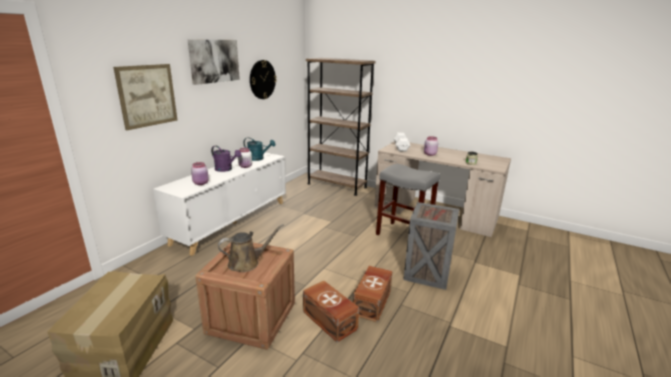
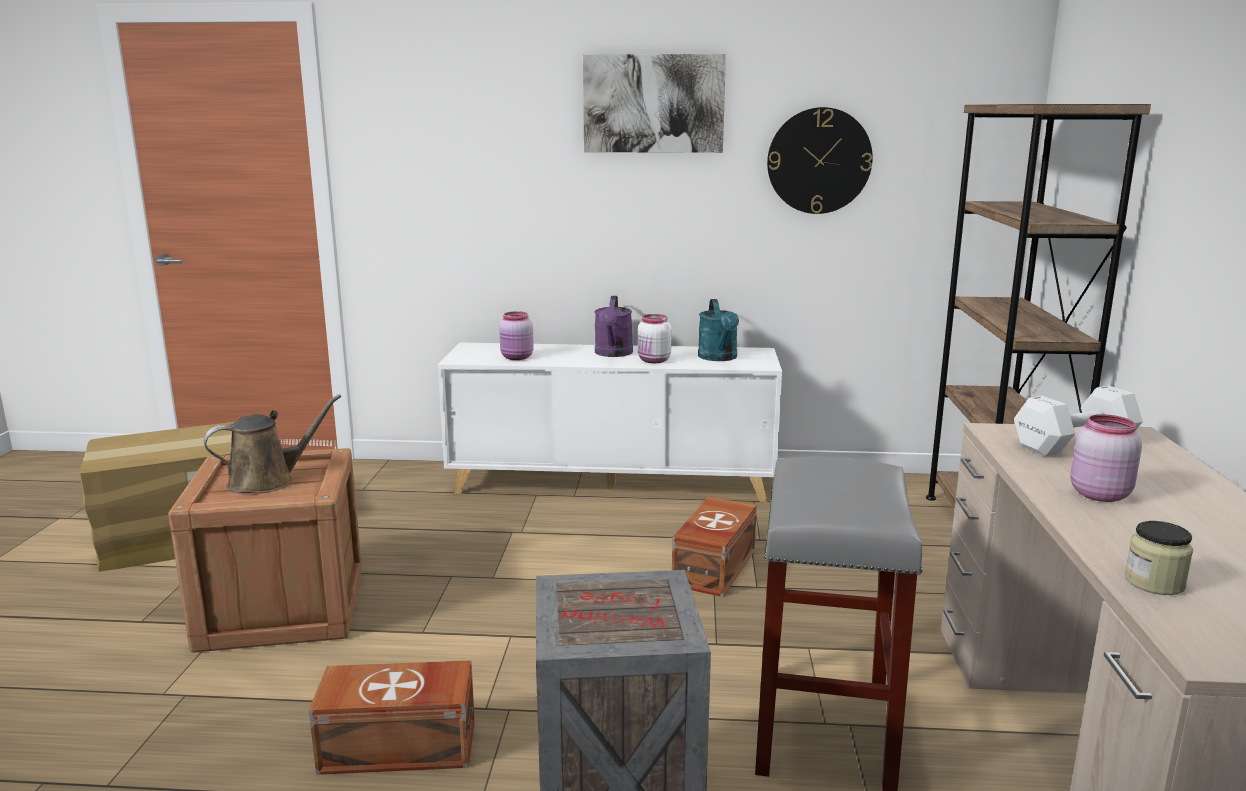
camera: 65 degrees right, 5 degrees down
picture [113,64,177,130] -> none
brown watering can [218,224,284,272] -> brown watering can turned 75 degrees counterclockwise [204,394,341,493]
brown storage box [303,281,359,342] -> brown storage box moved to [672,497,757,597]

